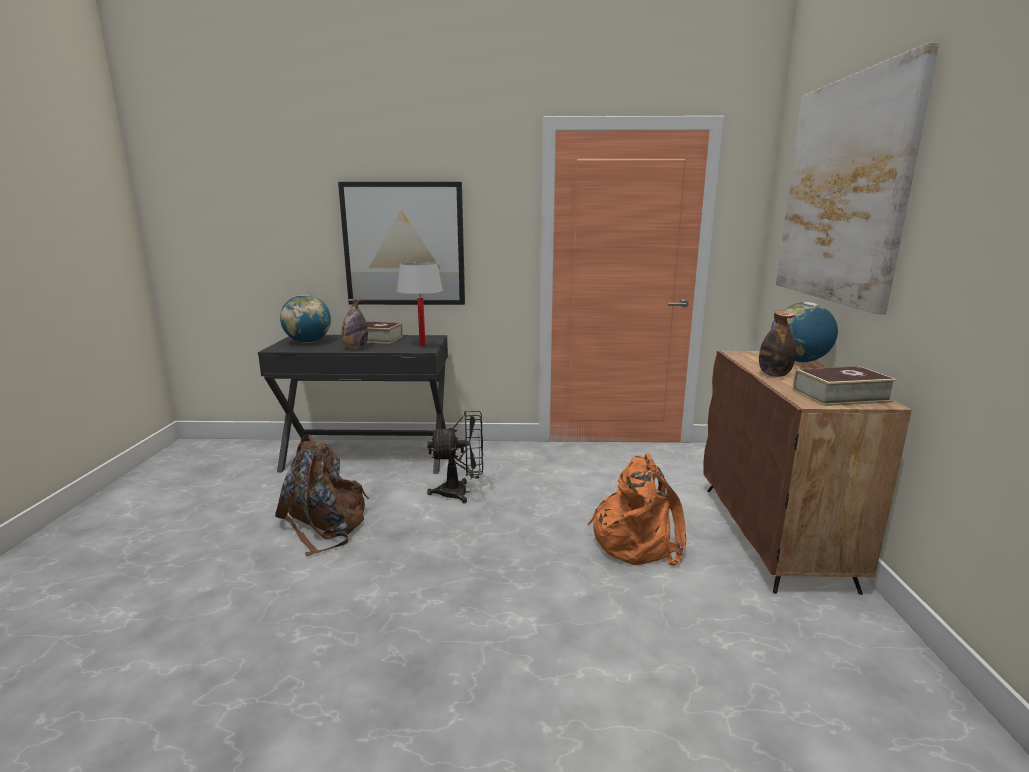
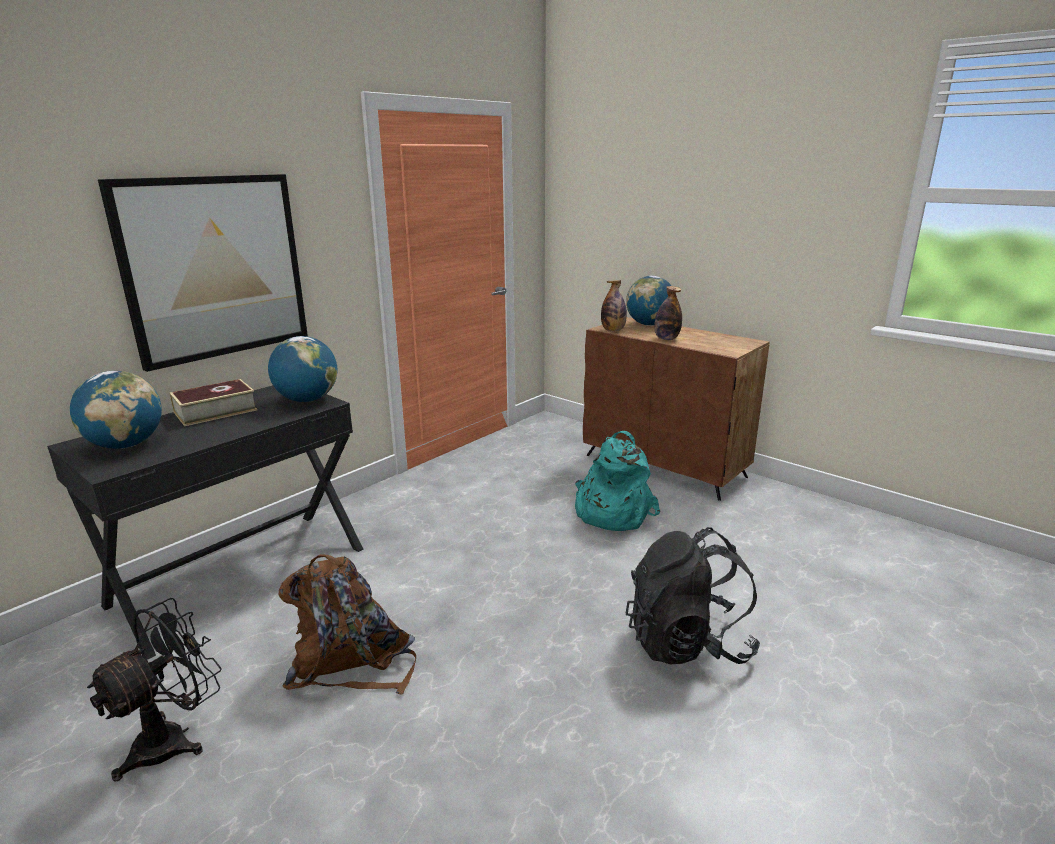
camera: 50 degrees left, 5 degrees up
bottle [342,299,368,349] -> bottle moved to [601,280,627,331]
white table lamp [397,262,443,347] -> globe [268,336,338,402]
black fan [427,411,483,504] -> black fan moved to [87,598,222,782]
orange backpack [588,453,686,566] -> turquoise backpack [575,431,660,531]
picture [776,42,939,314] -> none
book [792,366,897,406] -> none
none -> black backpack [625,527,760,665]

